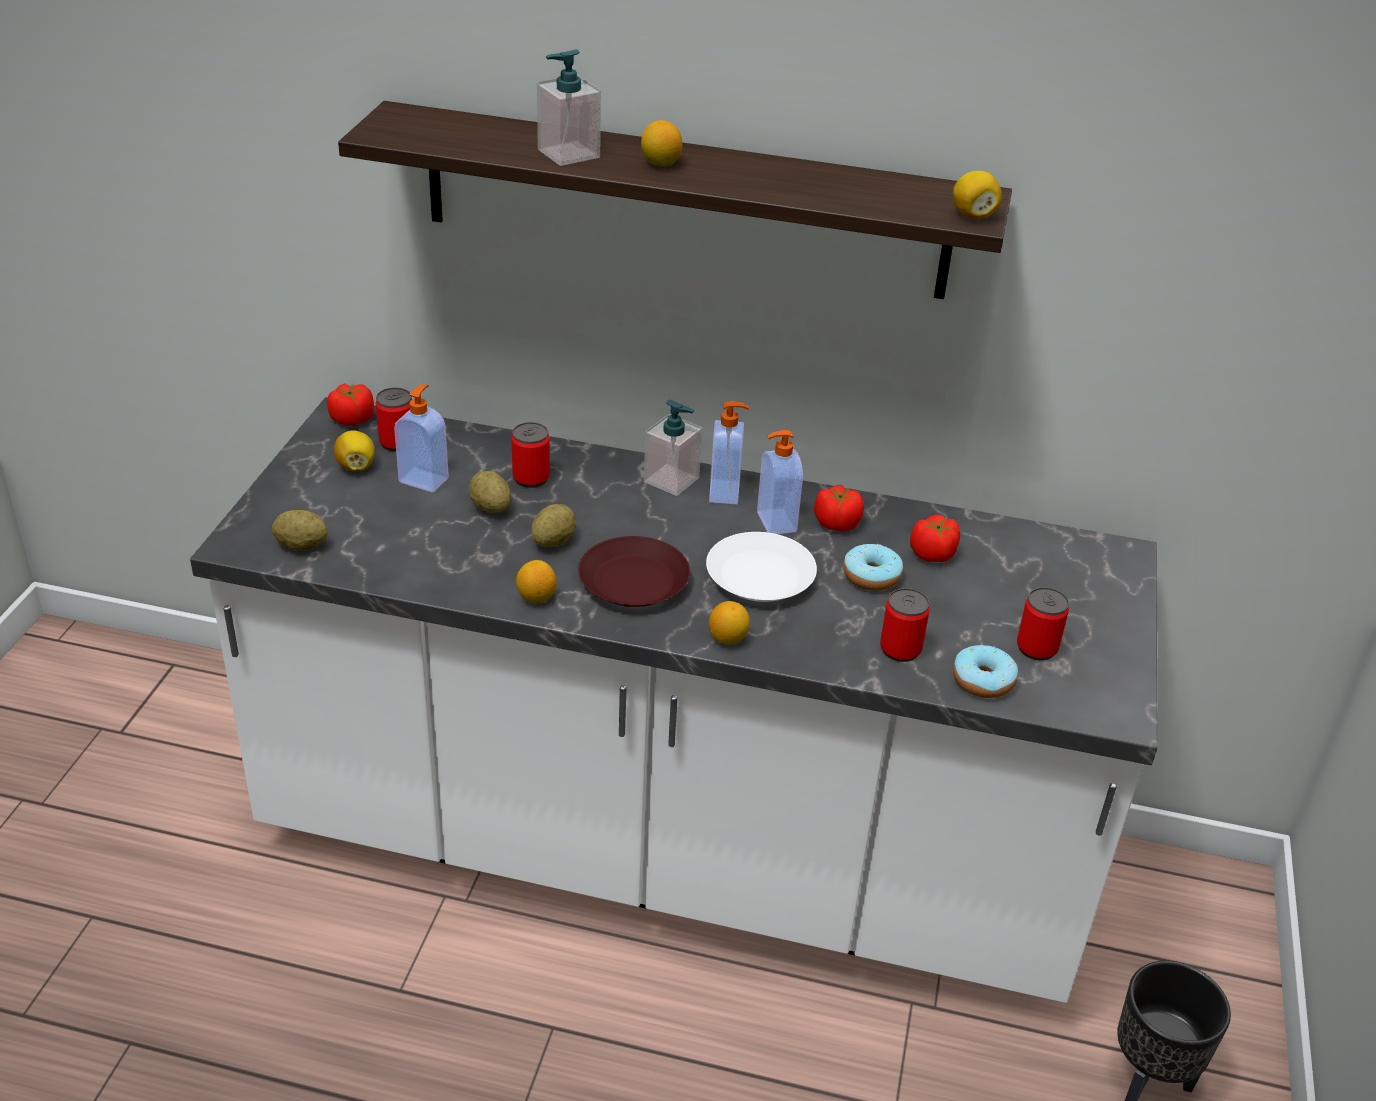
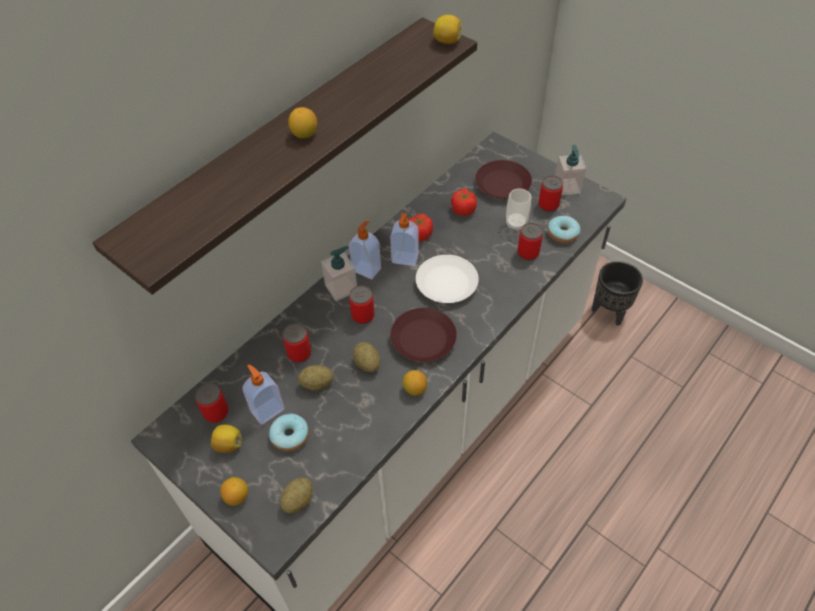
camera: 60 degrees left, 15 degrees up
tomato [327,383,374,426] -> none
soap dispenser [537,50,601,166] -> soap dispenser moved to [555,145,587,195]
lemon [709,601,750,645] -> lemon moved to [220,477,248,506]
donut [843,544,903,591] -> donut moved to [269,414,309,451]
none -> can [349,285,375,324]
none -> brown plate [475,160,532,199]
none -> cup [506,189,531,231]

